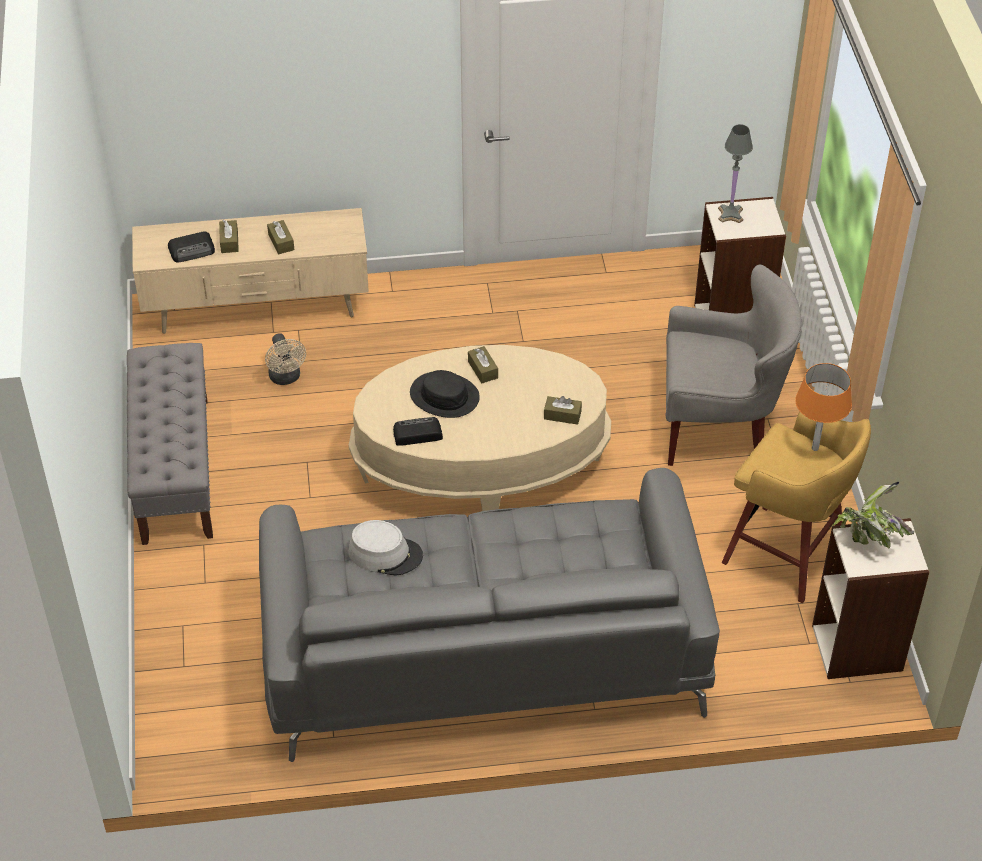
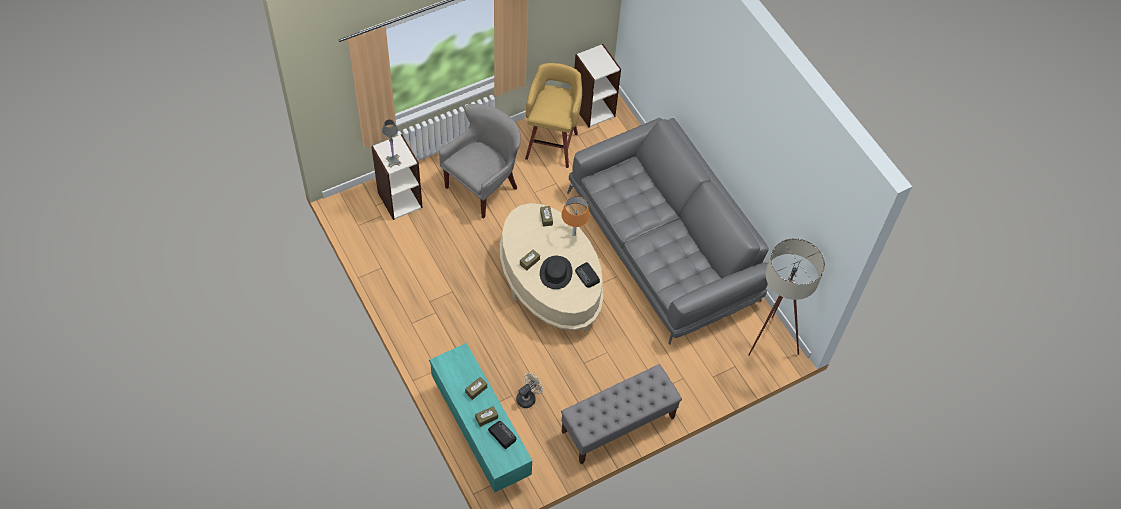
camera: 115 degrees left, 10 degrees up
beige tv stand [132,208,369,334] -> turquoise tv stand [429,343,533,492]
grey hat [348,520,423,576] -> none
grey armchair [666,265,802,466] -> grey armchair turned 60 degrees clockwise [439,104,521,219]
orange table lamp [795,363,852,451] -> orange table lamp moved to [561,196,590,236]
potted plant [831,482,914,549] -> none
none -> beige floor lamp [748,238,825,356]

